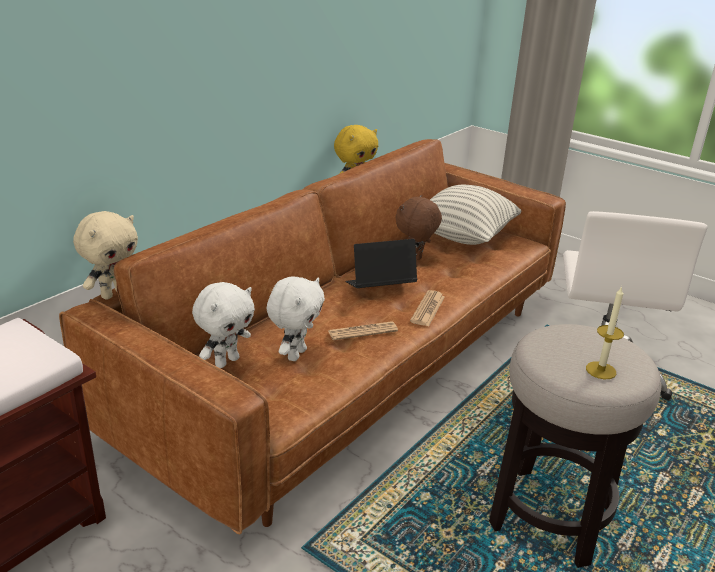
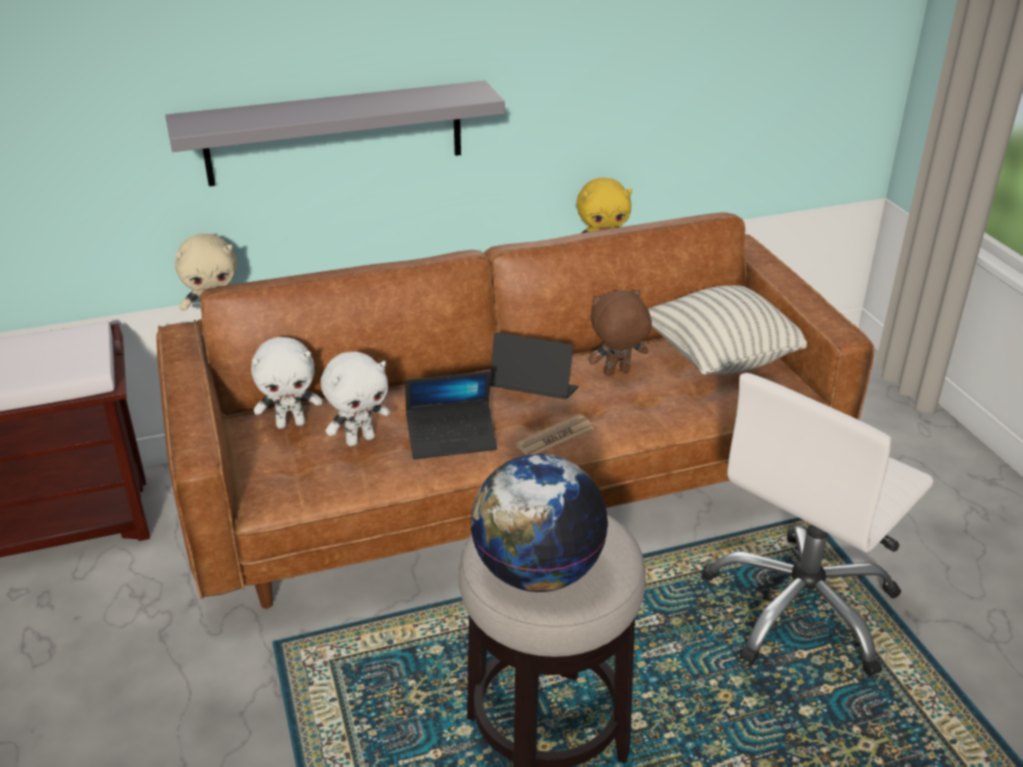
camera: 35 degrees right, 5 degrees up
newspaper [328,321,398,340] -> laptop [405,371,497,459]
candle [586,286,624,379] -> globe [470,454,608,592]
none -> grey shelf [165,80,505,186]

